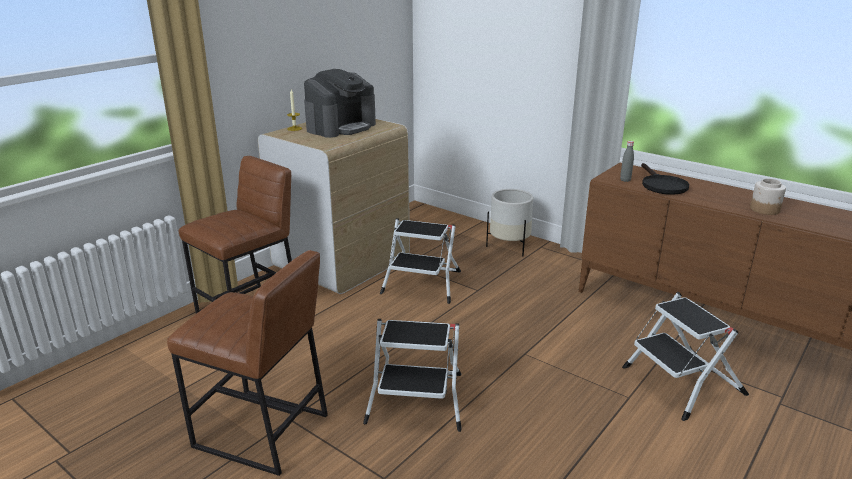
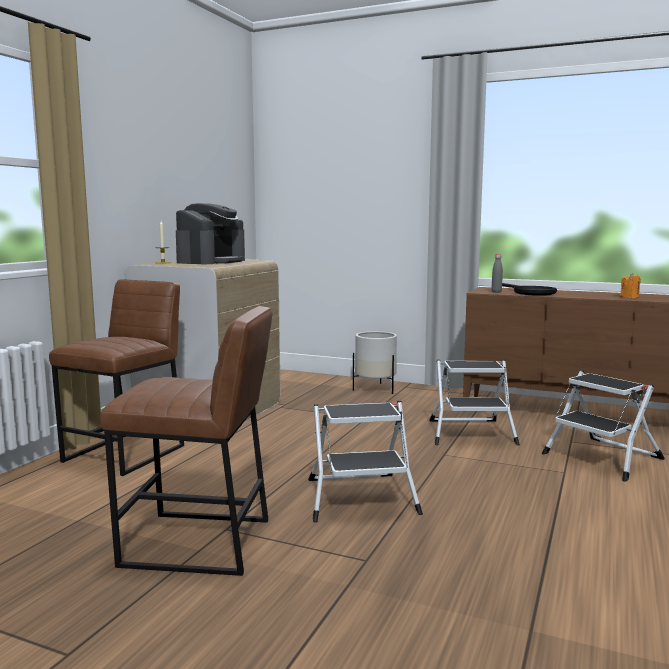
camera: 15 degrees left, 15 degrees down
step ladder [380,218,461,304] -> step ladder moved to [429,359,520,446]
jar [750,179,786,215] -> orange candle [620,273,641,298]

